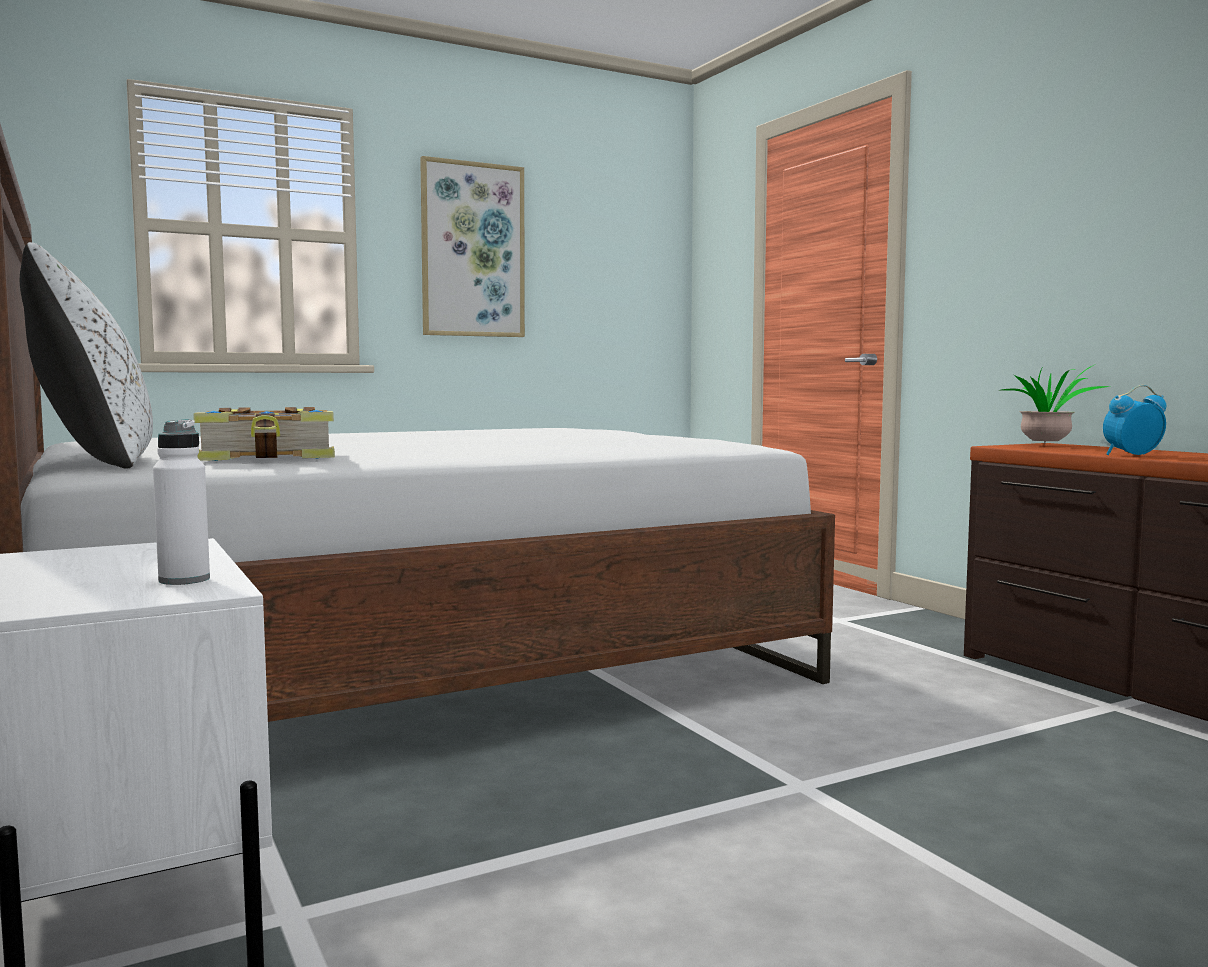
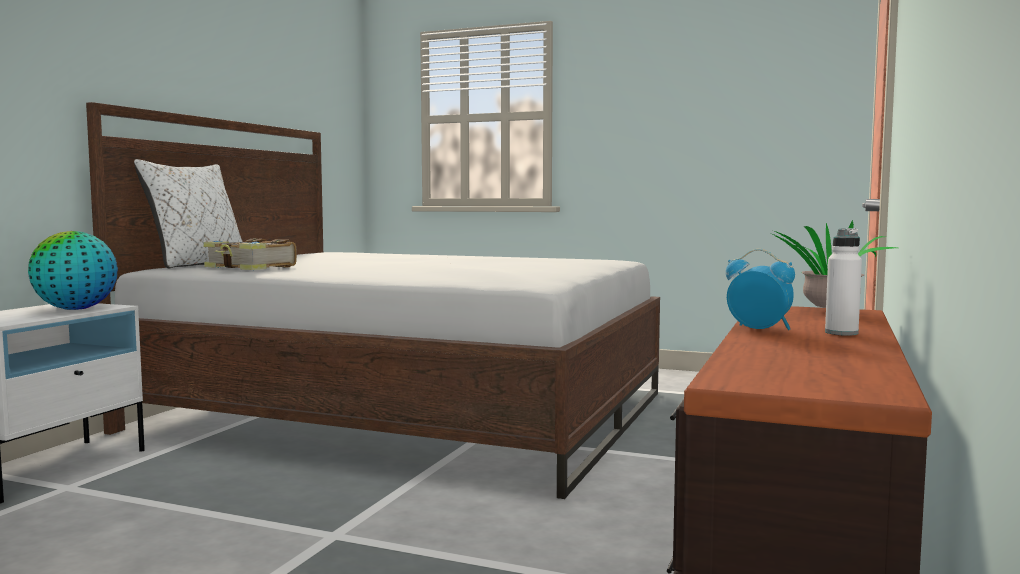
camera: 50 degrees right, 0 degrees up
white bottle [153,419,210,585] -> white bottle moved to [825,228,862,336]
picture [420,156,525,337] -> none
none -> globe [28,231,118,310]

